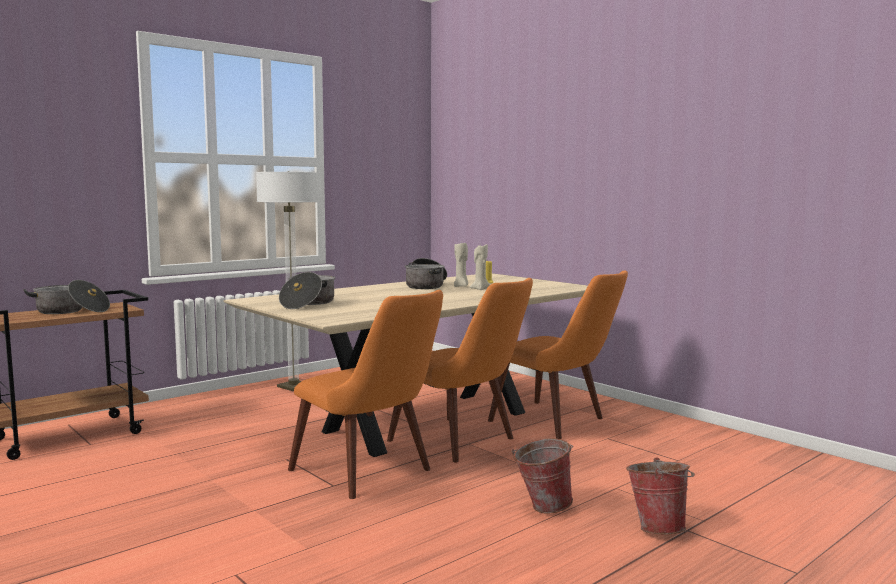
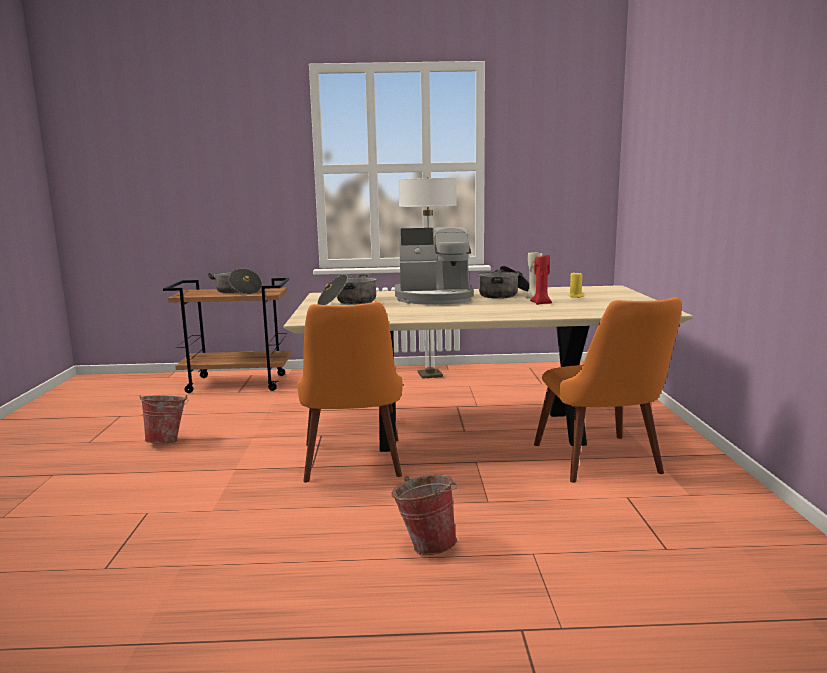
camera: 40 degrees right, 5 degrees up
orange chair [387,278,533,462] -> none
beige candle [469,244,490,290] -> red candle [530,255,552,305]
bucket [626,458,695,534] -> bucket moved to [140,395,188,443]
none -> coffee machine [395,227,473,305]

